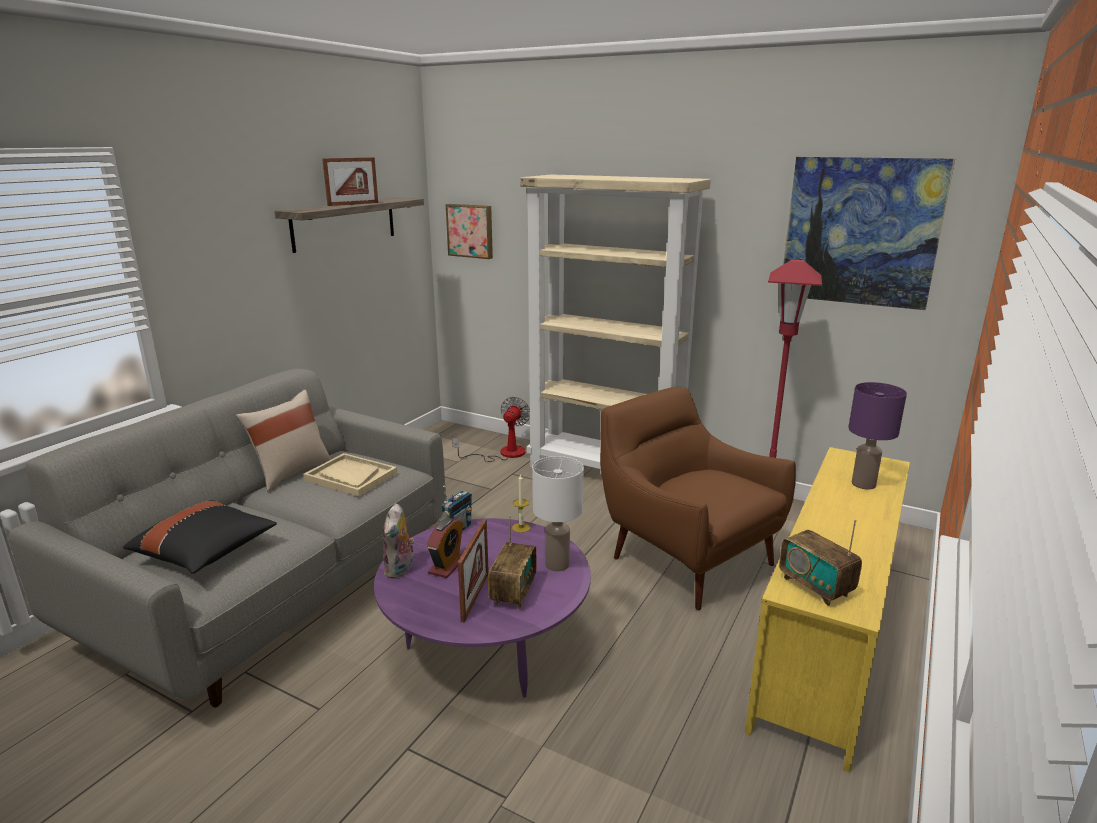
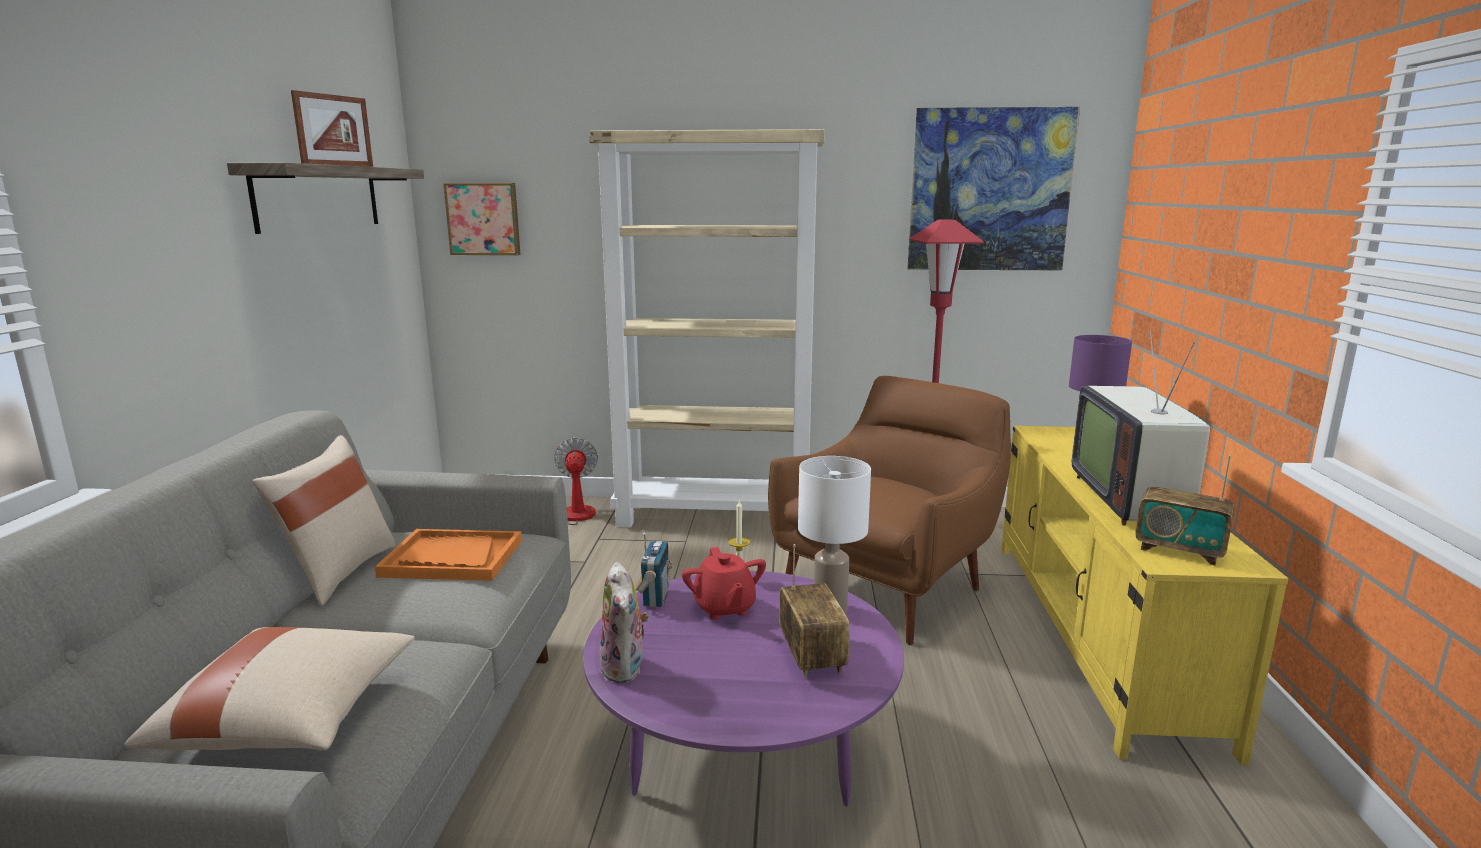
camera: 25 degrees left, 5 degrees down
black pillow [123,500,277,574] -> beige pillow [124,627,415,751]
beige tray [303,453,397,496] -> orange tray [375,529,522,581]
alarm clock [427,518,463,578] -> none
picture frame [458,519,489,622] -> none
brown armchair [600,387,796,610] -> brown armchair turned 105 degrees clockwise [768,376,1011,645]
none -> red teapot [682,547,766,620]
none -> television [1072,331,1210,526]

